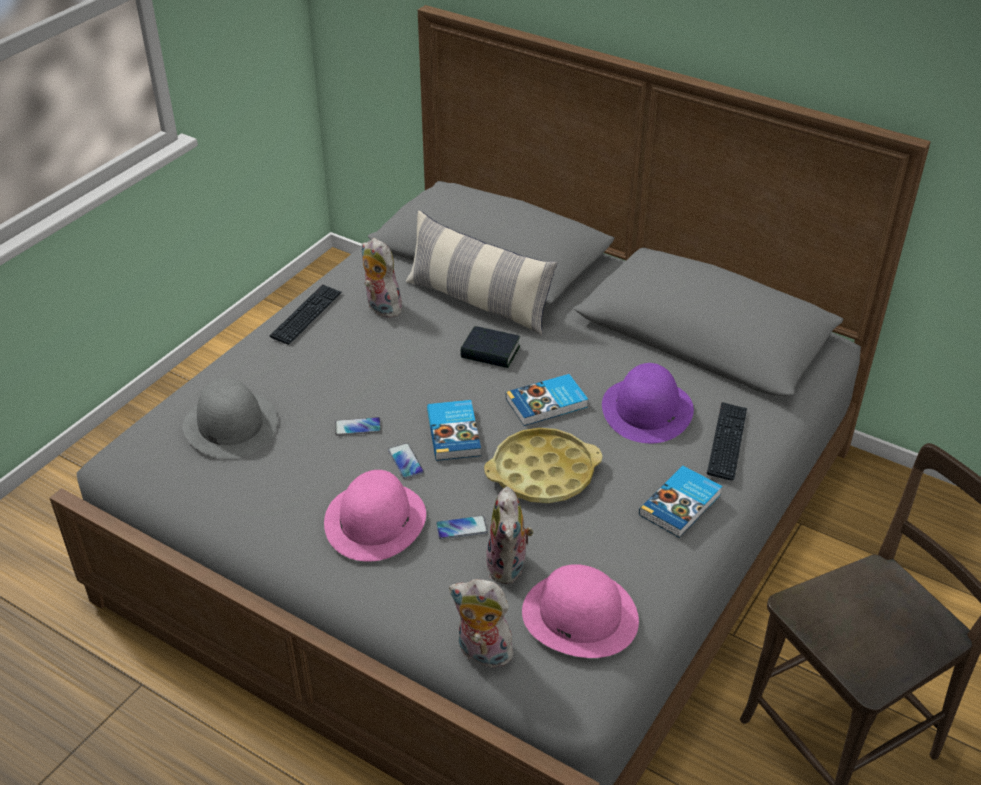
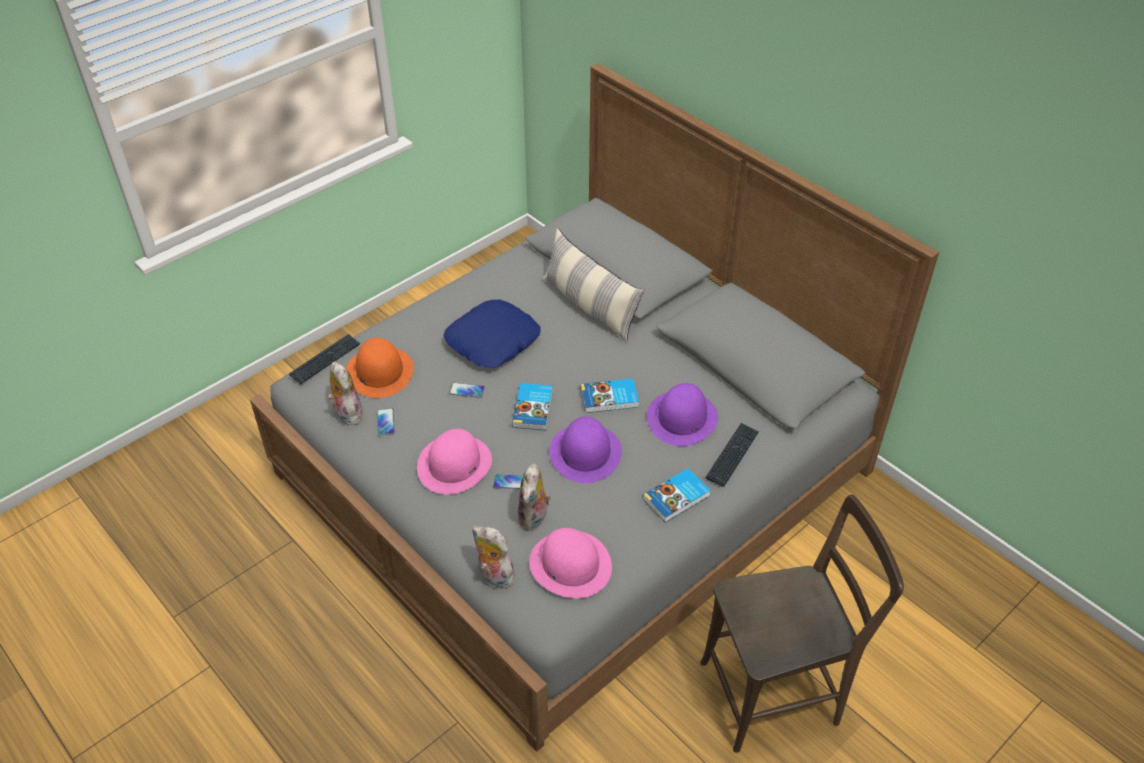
camera: 15 degrees right, 5 degrees up
grey hat [183,378,278,459] -> orange hat [346,338,413,398]
keyboard [270,284,342,345] -> keyboard moved to [289,334,361,384]
plush toy [362,238,402,318] -> plush toy moved to [327,361,363,425]
phone [388,443,424,479] -> phone moved to [377,408,395,435]
book [460,326,520,368] -> none
yellow tray [484,428,602,503] -> purple hat [550,417,622,483]
none -> blue pillow [443,300,541,368]

